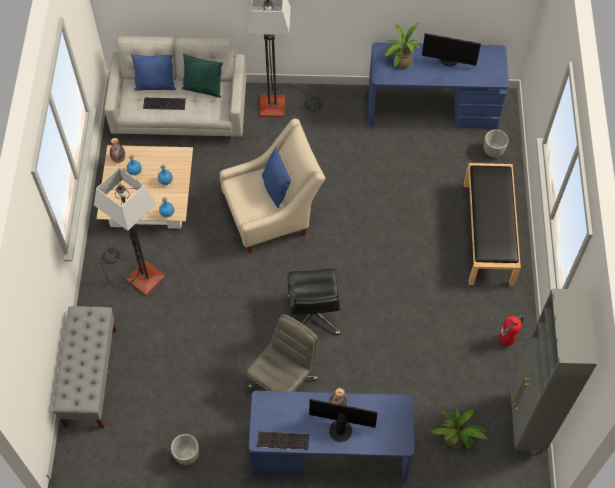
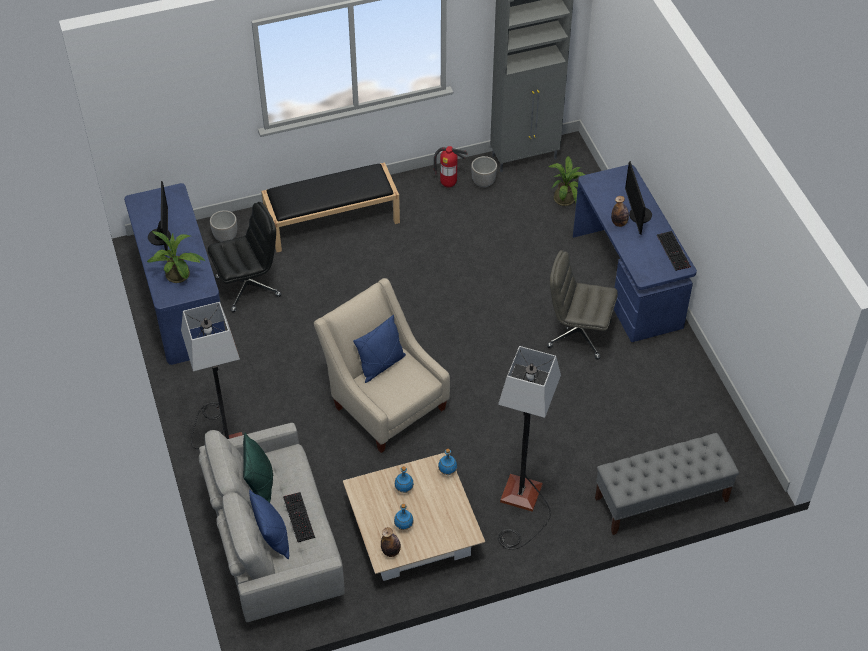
camera: 110 degrees left, 10 degrees down
planter [171,434,199,465] -> planter moved to [471,156,497,188]
black office chair [287,269,340,335] -> black office chair moved to [208,202,281,312]

